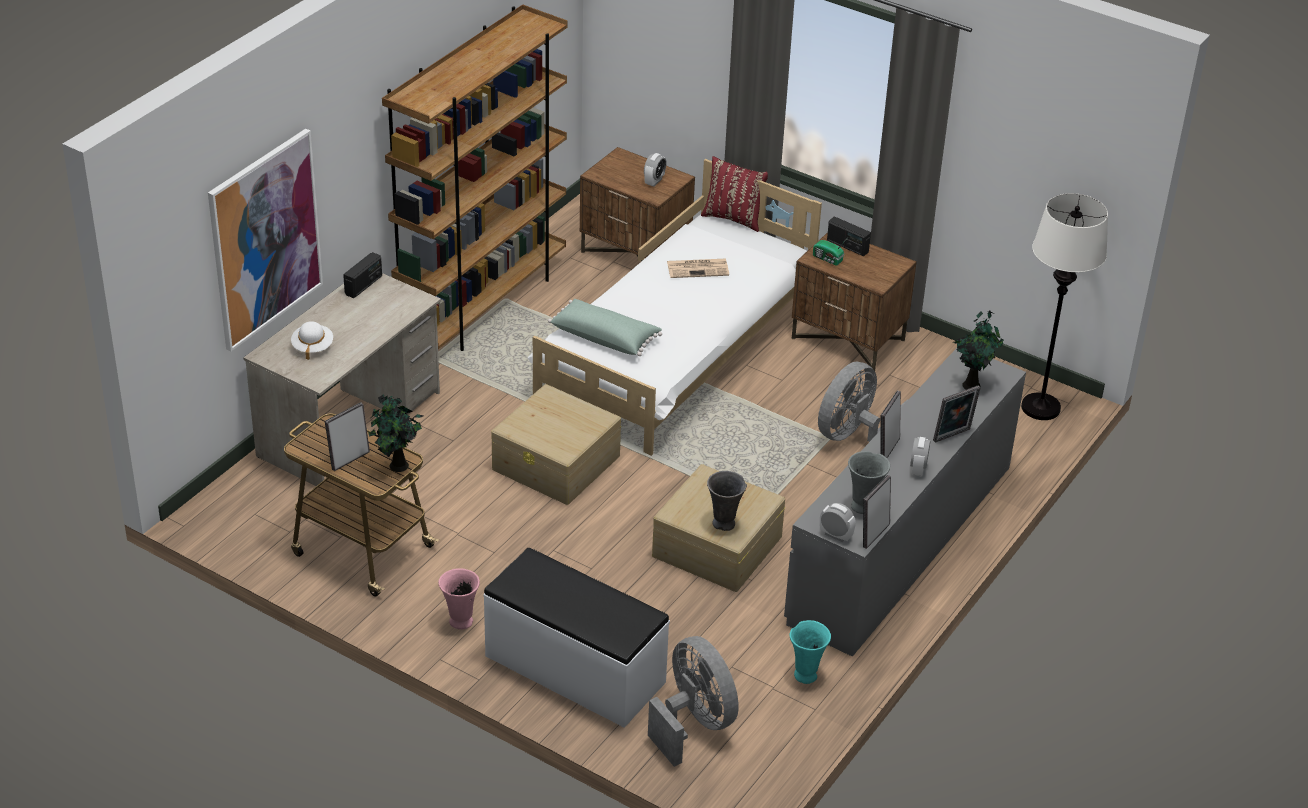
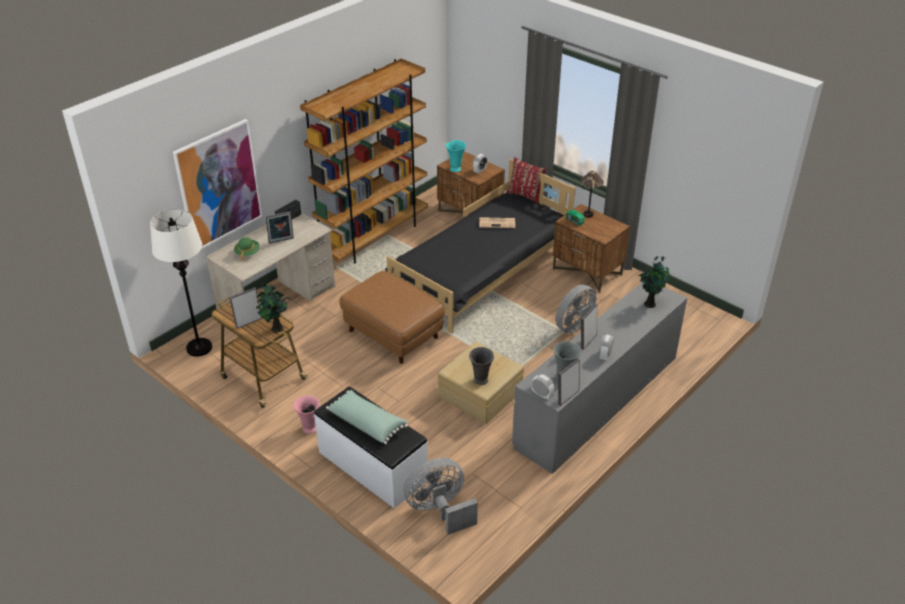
camera: 10 degrees right, 0 degrees up
white hat [291,321,333,360] -> green hat [234,237,260,261]
beige storage box [491,384,622,505] -> brown ottoman [339,271,445,364]
white bed [528,159,822,456] -> black bed [385,159,575,334]
green pillow [548,299,662,356] -> green pillow moved to [326,390,408,444]
grey fan [648,636,739,767] -> grey fan turned 90 degrees counterclockwise [403,458,478,535]
turquoise vase [790,620,831,684] -> turquoise vase moved to [446,140,466,172]
radio [827,217,871,256] -> table lamp [580,171,604,217]
picture frame [933,385,981,443] -> picture frame moved to [266,211,294,244]
white floor lamp [1021,193,1108,420] -> white floor lamp moved to [150,209,212,357]

